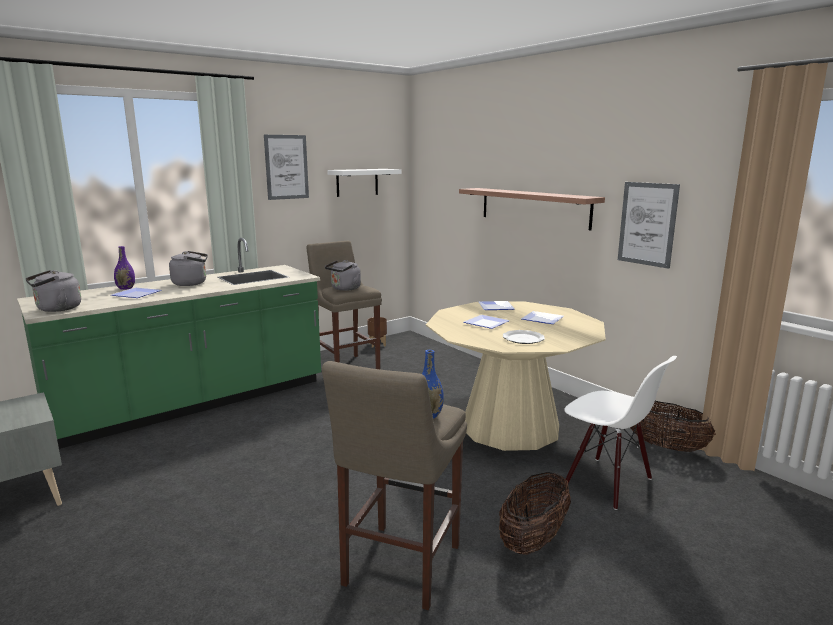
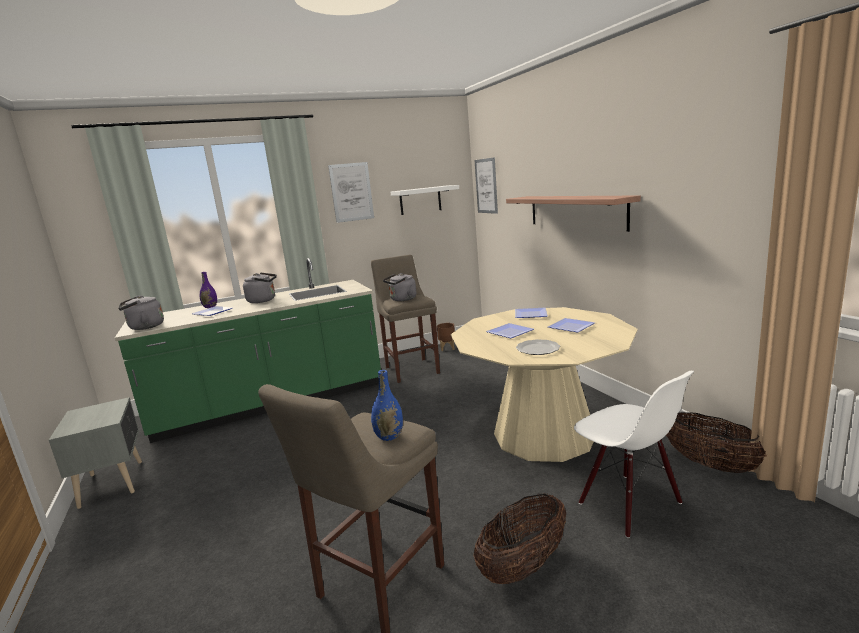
camera: 15 degrees right, 0 degrees up
picture [618,182,680,269] -> picture moved to [475,157,498,214]

